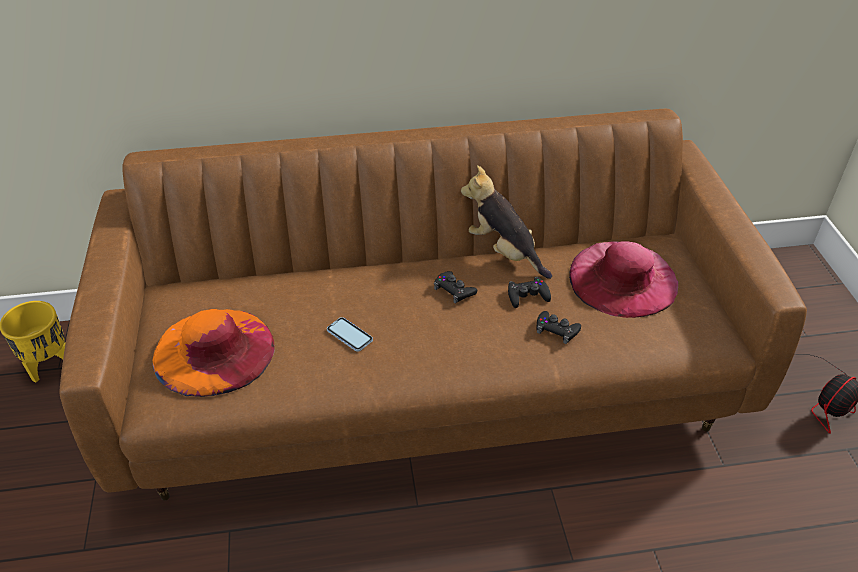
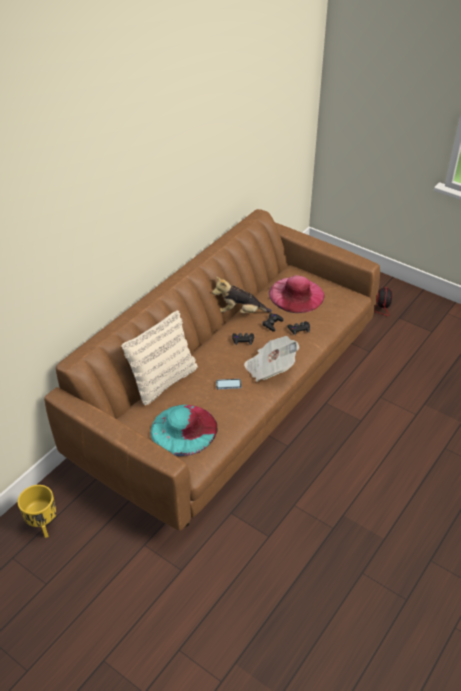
camera: 45 degrees left, 0 degrees up
orange hat [153,309,275,397] -> turquoise hat [151,405,218,456]
none -> beige pillow [121,310,198,405]
none -> newspaper [244,336,300,382]

